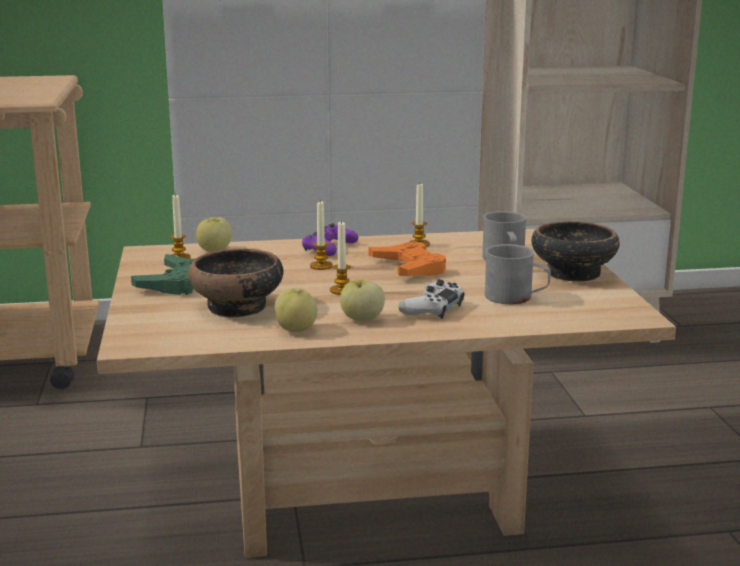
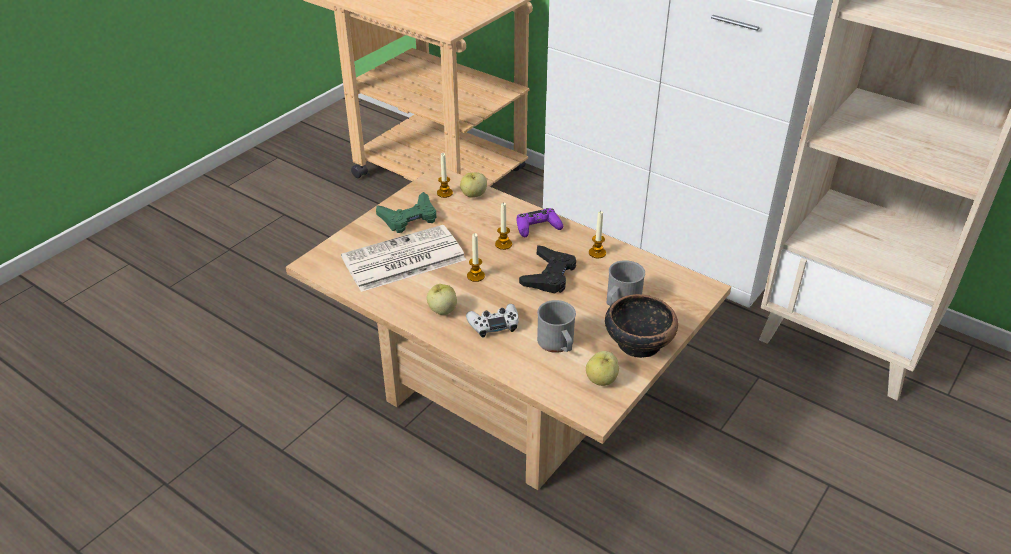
camera: 45 degrees right, 20 degrees up
bowl [188,249,284,317] -> newspaper [341,225,466,292]
apple [275,288,318,332] -> apple moved to [586,351,619,386]
orange game controller [368,242,446,276] -> black game controller [519,245,576,294]

